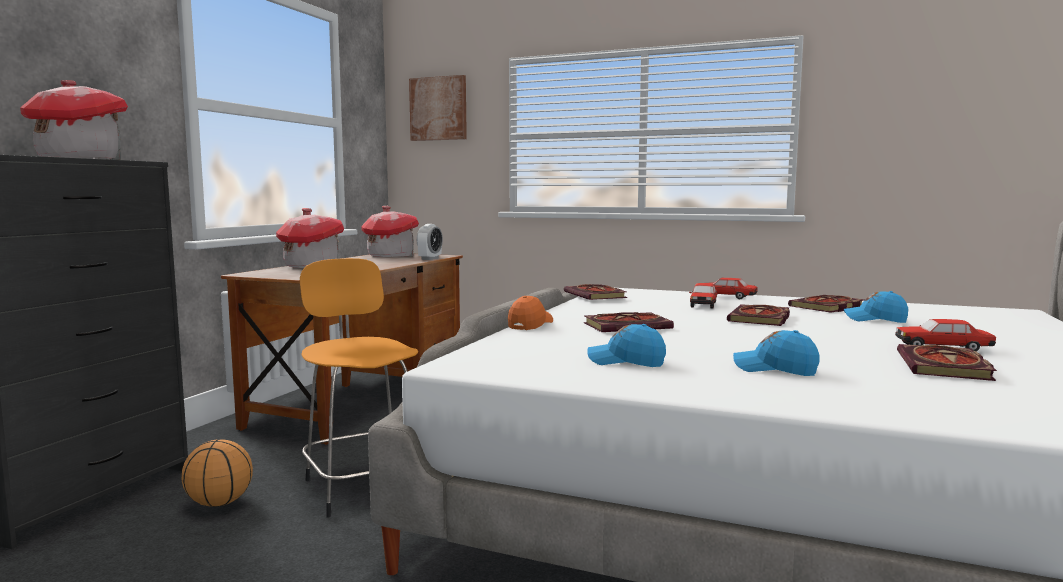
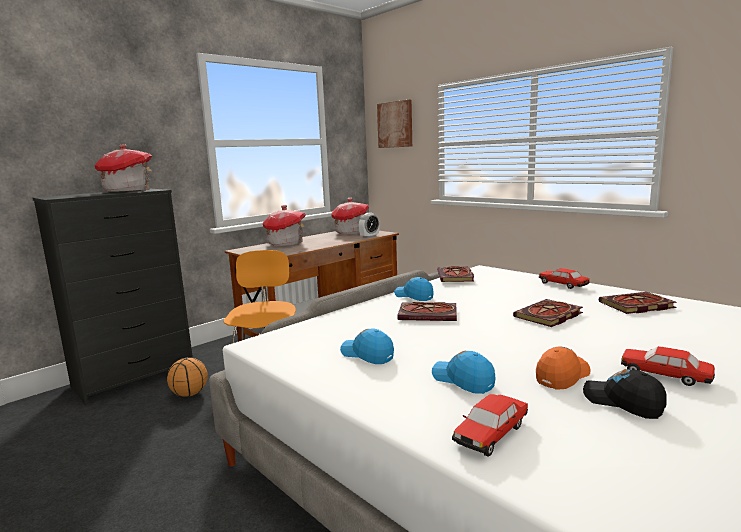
camera: 25 degrees right, 5 degrees up
orange cap [508,296,553,330] -> orange cap moved to [536,346,591,390]
toy car [689,283,717,309] -> toy car moved to [452,394,528,457]
blue cap [844,291,908,323] -> blue cap moved to [394,277,434,301]
book [897,344,997,381] -> black cap [583,369,667,419]

